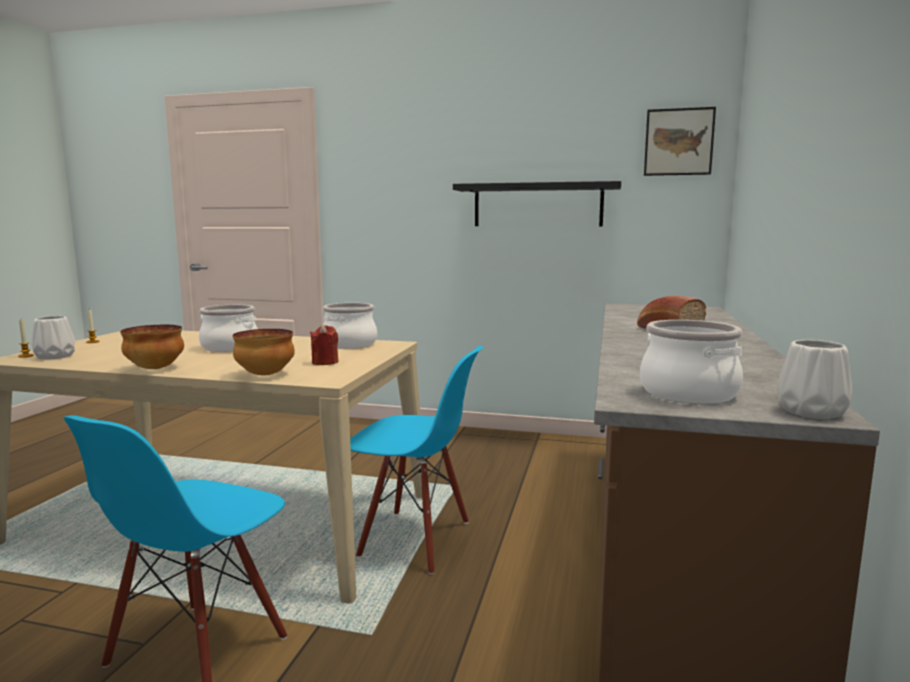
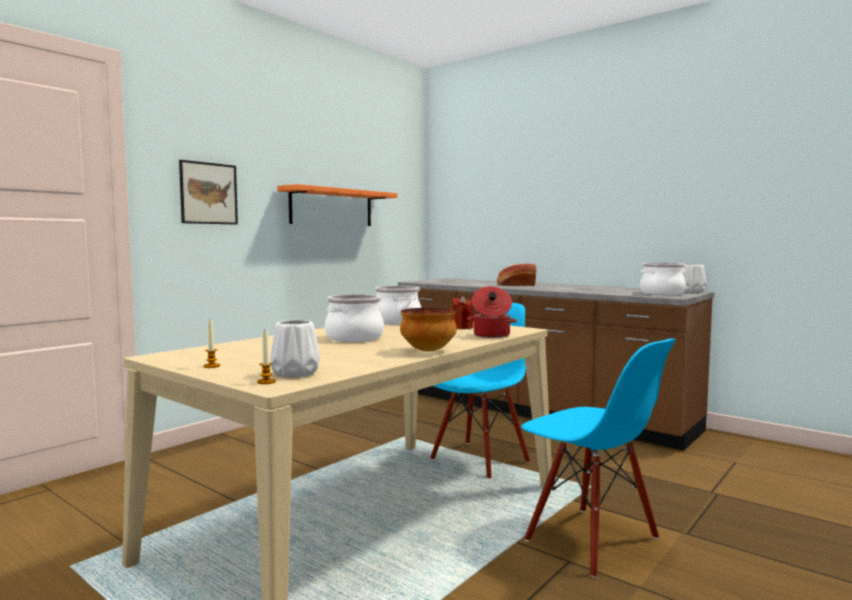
camera: 65 degrees left, 5 degrees down
bowl [233,329,295,376] -> cooking pot [467,286,517,338]
black shelf [453,181,621,226] -> orange shelf [277,184,398,226]
picture [644,107,716,176] -> picture moved to [179,160,238,225]

